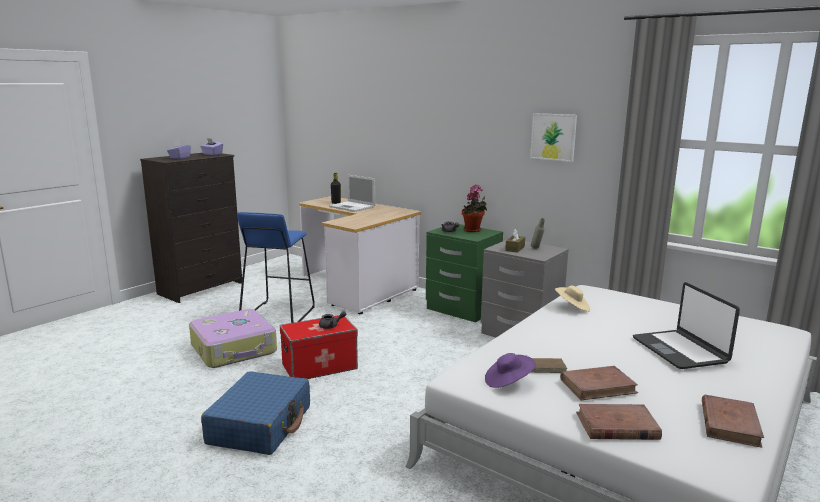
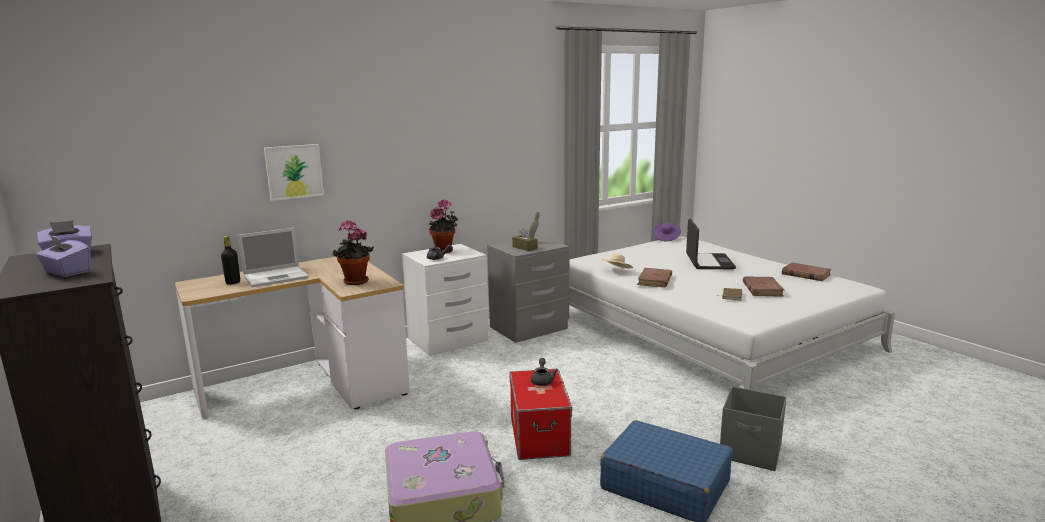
camera: 70 degrees left, 0 degrees up
blue stool [237,212,315,323] -> none
green nightstand [426,223,503,323] -> white nightstand [402,244,489,356]
purple hat [485,353,536,388] -> purple hat moved to [653,222,681,241]
picture [530,113,577,162] -> picture moved to [264,144,324,201]
brown book [576,404,662,440] -> brown book moved to [637,268,672,288]
laptop [633,282,740,369] -> laptop turned 90 degrees counterclockwise [686,218,736,269]
none -> potted plant [332,220,374,285]
none -> grey storage box [720,386,786,471]

